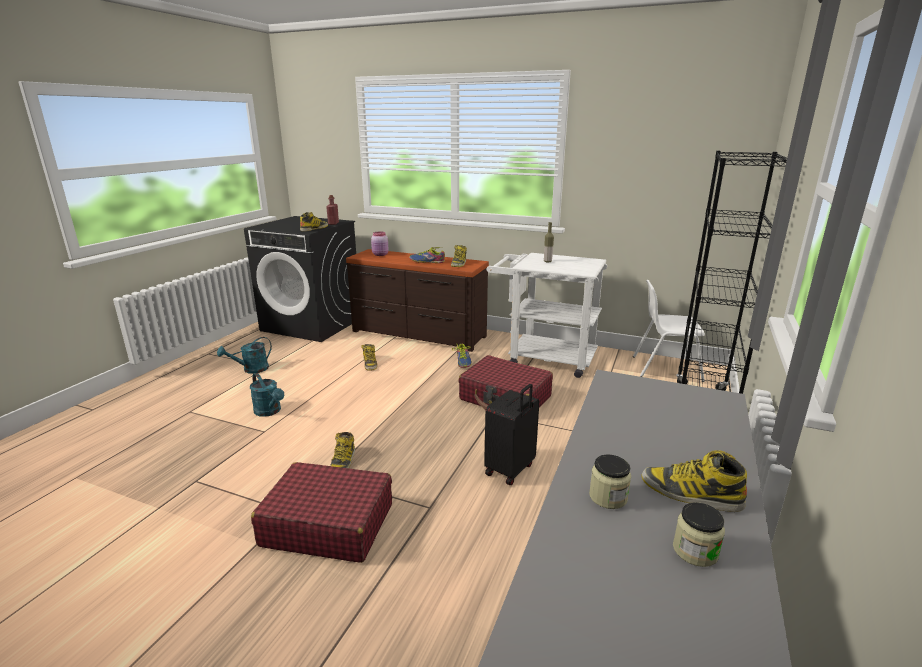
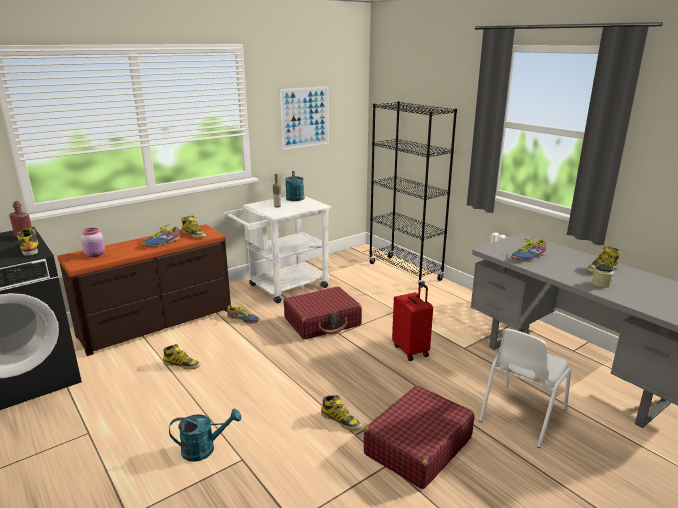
camera: 60 degrees left, 0 degrees up
turquoise watering can [217,337,272,374] -> turquoise watering can moved to [285,171,304,201]
black suitcase [484,384,539,485] -> red suitcase [392,282,433,361]
white chair [633,280,705,382] -> white chair moved to [479,328,571,448]
jar [673,502,725,567] -> none
none -> picture [279,86,329,150]
none -> shoe [511,237,546,261]

